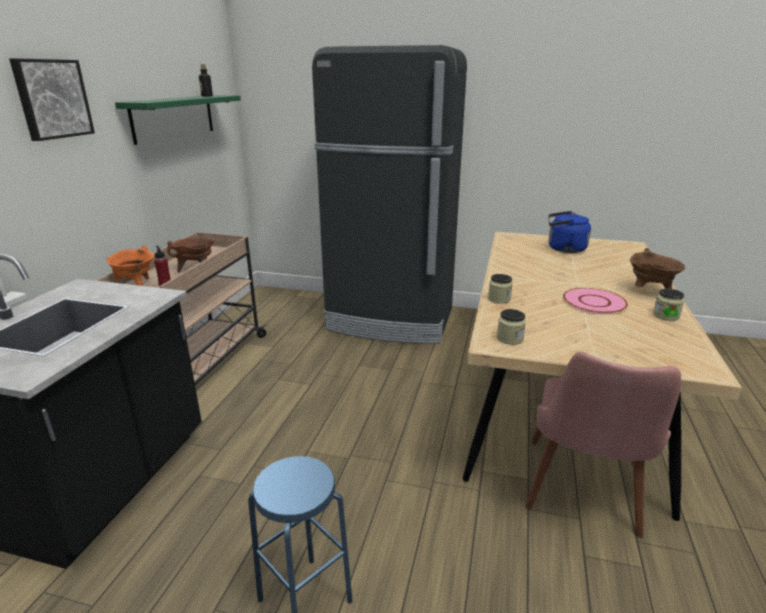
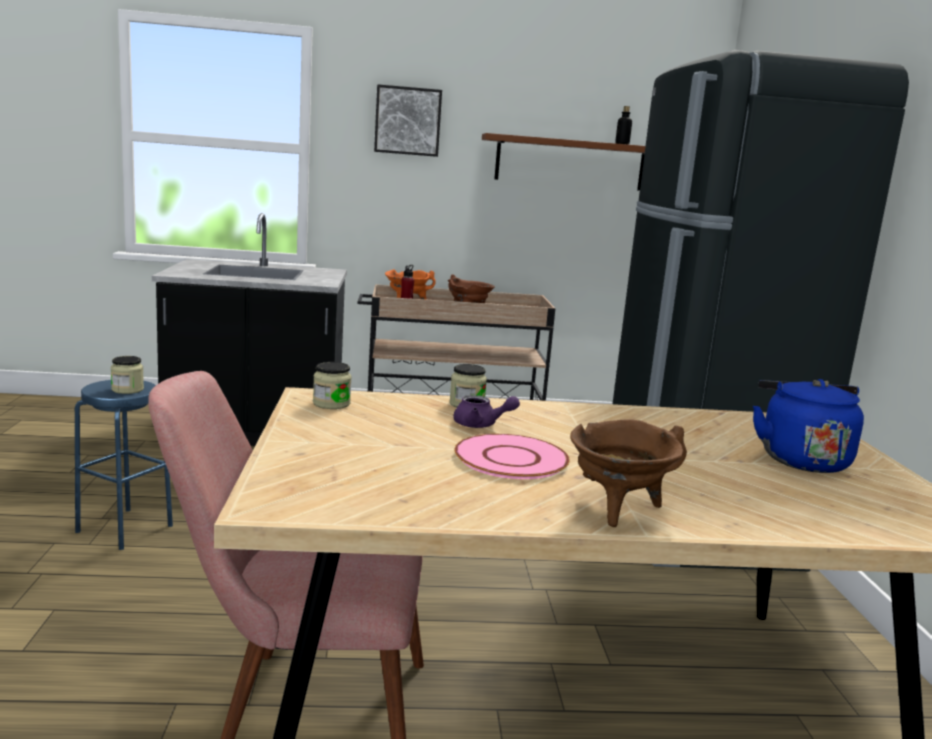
camera: 70 degrees right, 10 degrees down
green shelf [115,95,241,145] -> brown shelf [482,133,645,191]
jar [653,289,684,321] -> jar moved to [111,356,144,394]
none -> purple teapot [453,395,520,428]

